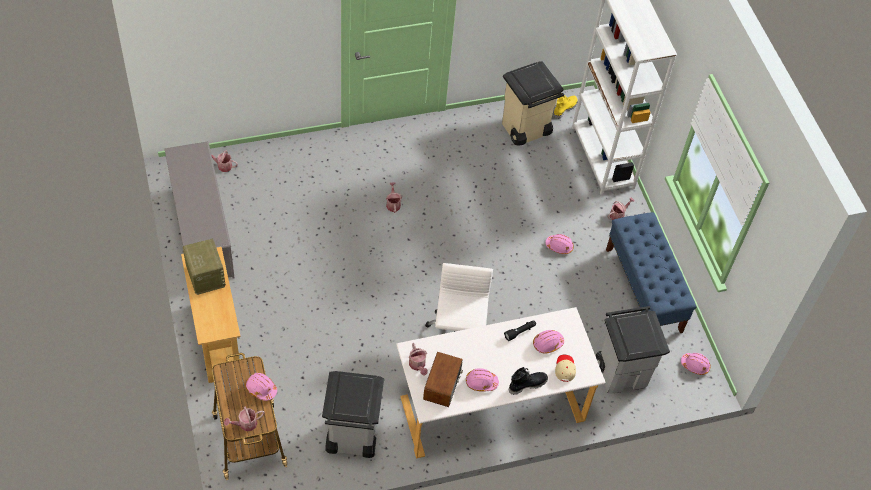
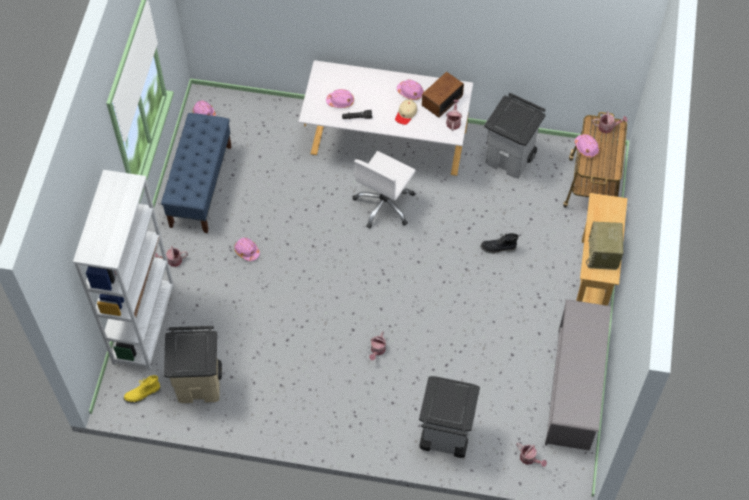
camera: 150 degrees left, 5 degrees up
black boot [509,367,548,395] -> black boot moved to [480,233,519,254]
beige cap [555,355,576,382] -> beige cap moved to [395,100,417,125]
grey trash can [596,306,670,394] -> grey trash can moved to [419,376,480,458]

